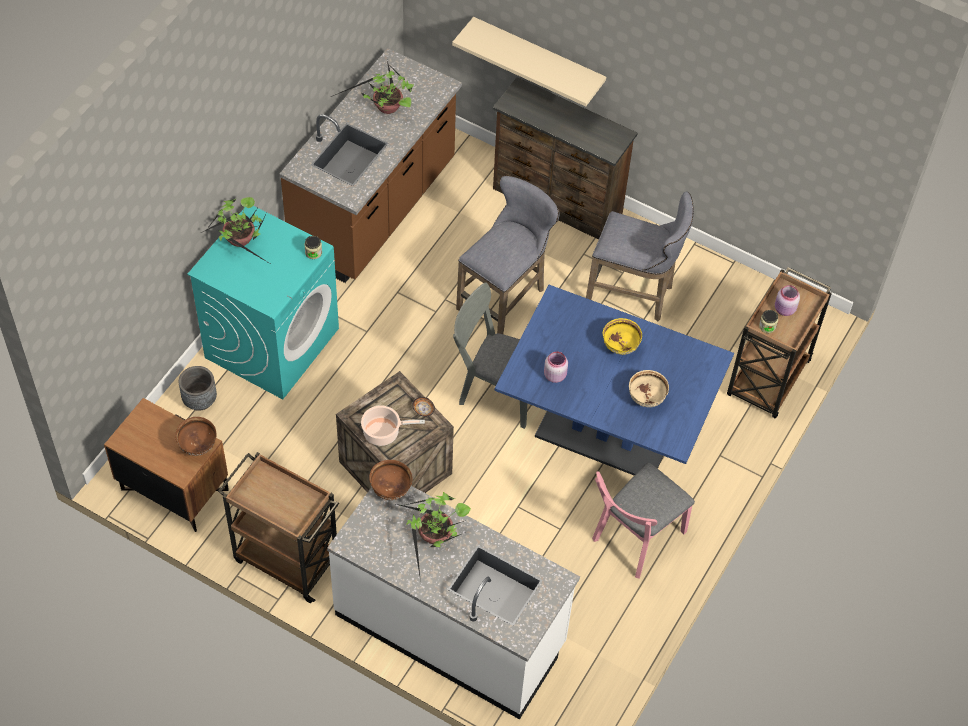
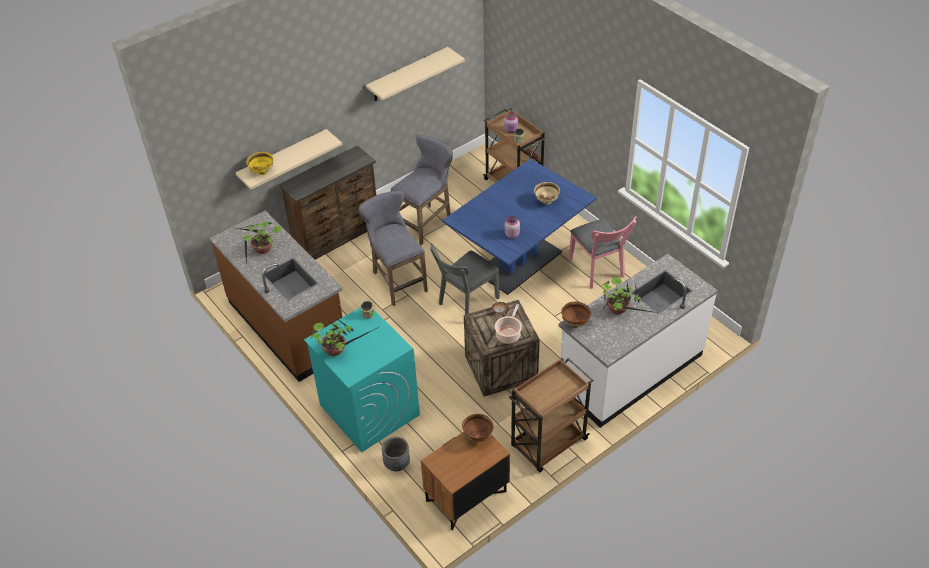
camera: 65 degrees left, 10 degrees down
yellow bowl [603,318,642,355] -> yellow bowl moved to [247,152,273,175]
none -> beige shelf [366,47,465,101]

